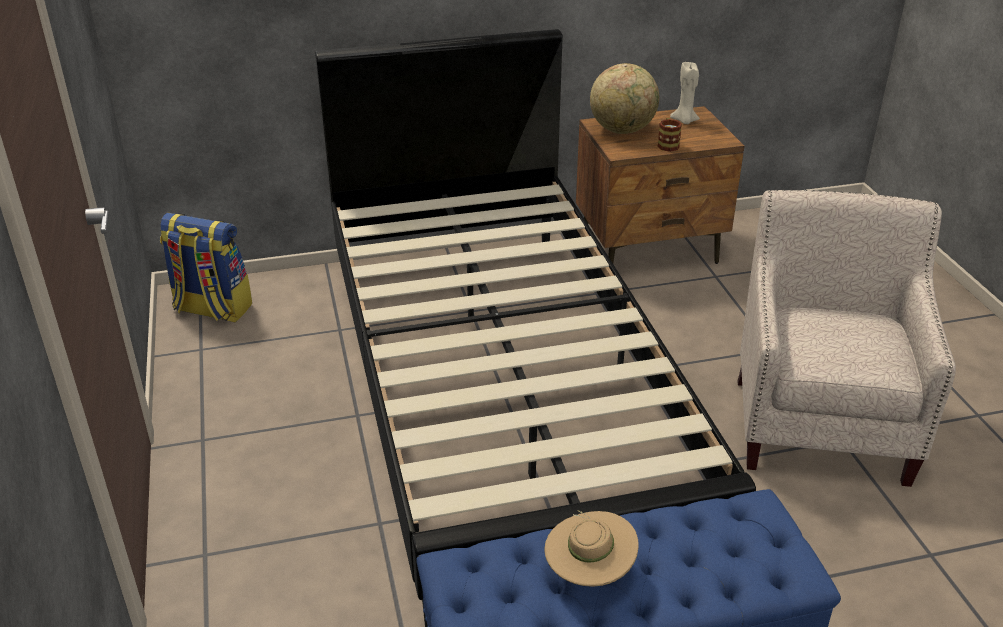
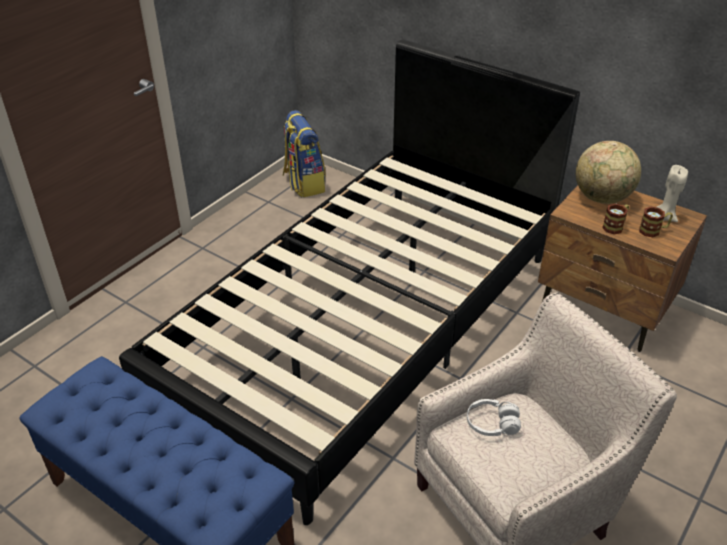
camera: 50 degrees right, 5 degrees up
beige hat [545,510,639,587] -> none
none -> white headphones [467,399,521,436]
none -> mug [639,207,673,237]

